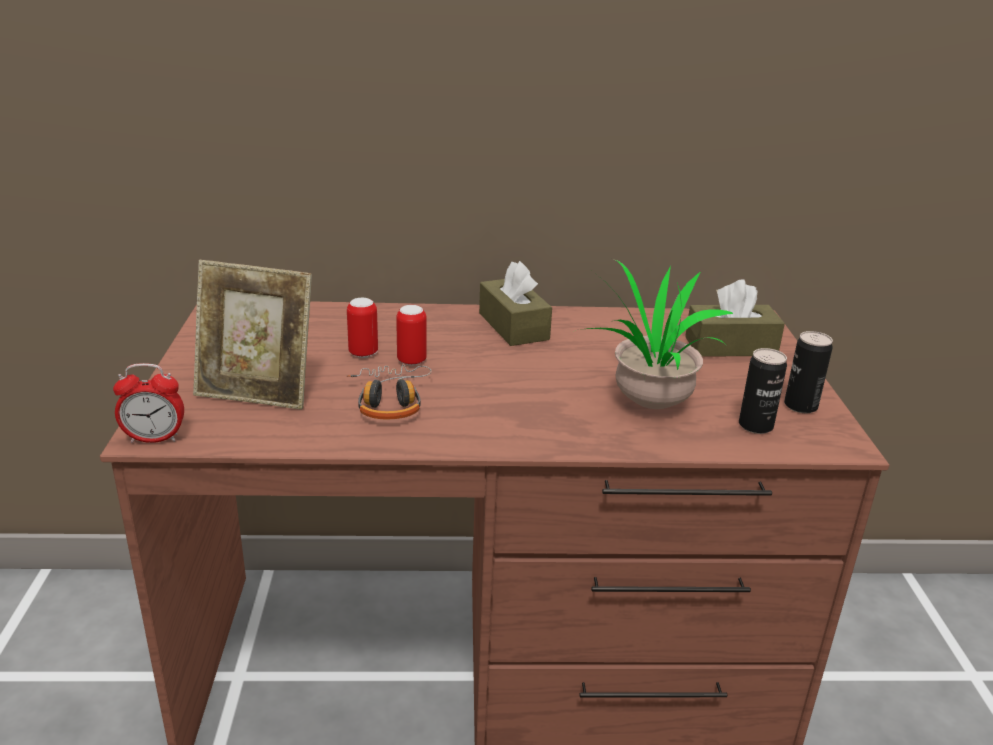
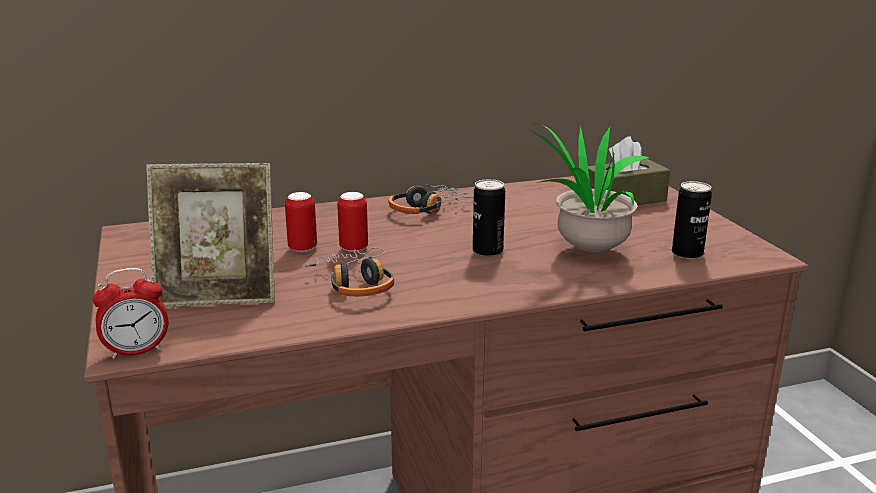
camera: 15 degrees left, 5 degrees down
brown tissue box [479,261,552,346] -> headphones [388,184,474,214]
can [784,331,833,413] -> can moved to [473,179,505,257]

